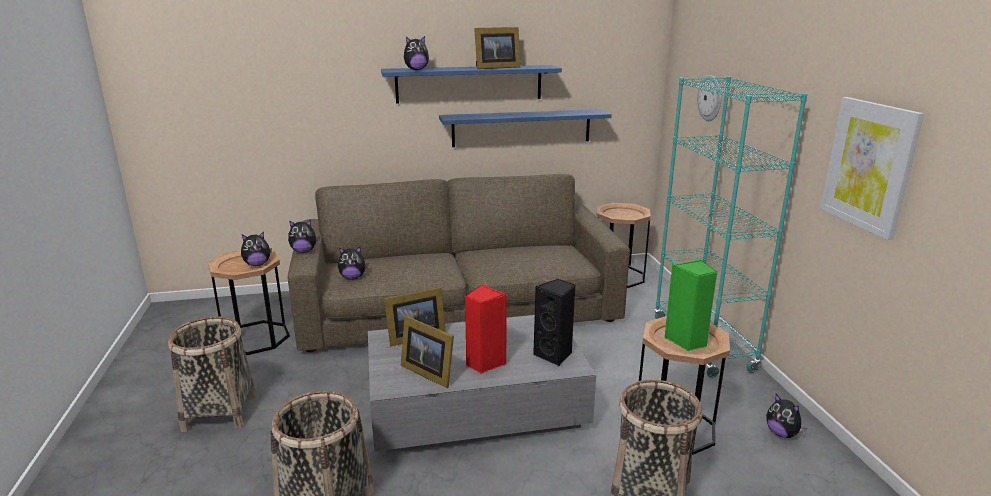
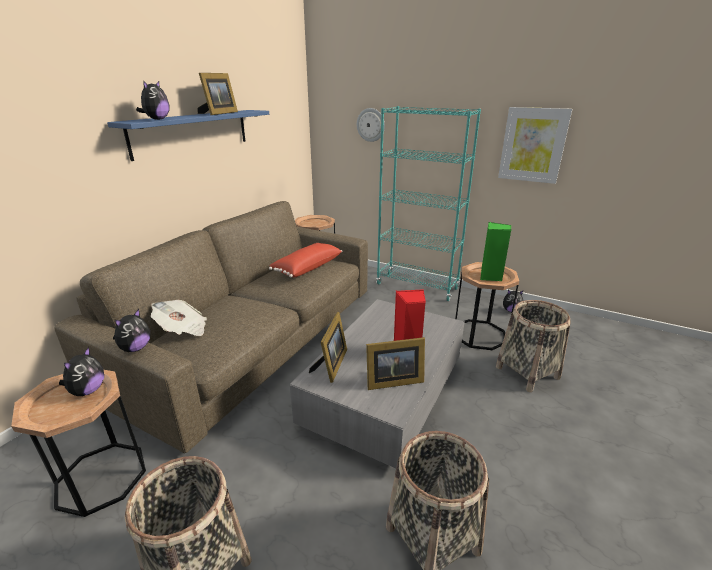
camera: 50 degrees left, 5 degrees up
plush toy [338,247,368,279] -> none
blue shelf [439,109,612,147] -> none
black speaker [533,279,576,366] -> none
none -> newspaper [150,300,207,336]
none -> red pillow [269,243,342,278]

